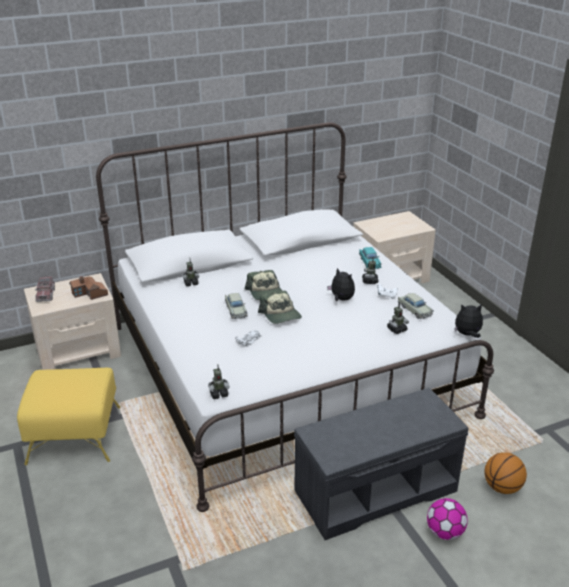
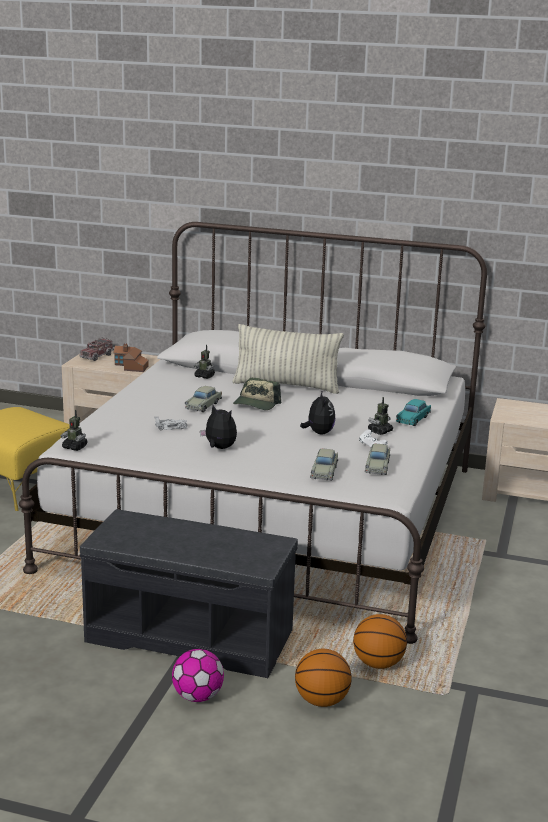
camera: 40 degrees right, 10 degrees down
cap [258,291,302,324] -> none
toy robot [387,302,409,334] -> beige toy car [310,449,338,480]
plush toy [455,304,483,338] -> plush toy moved to [200,405,237,449]
none -> pillow [232,324,344,394]
none -> basketball [353,614,407,669]

